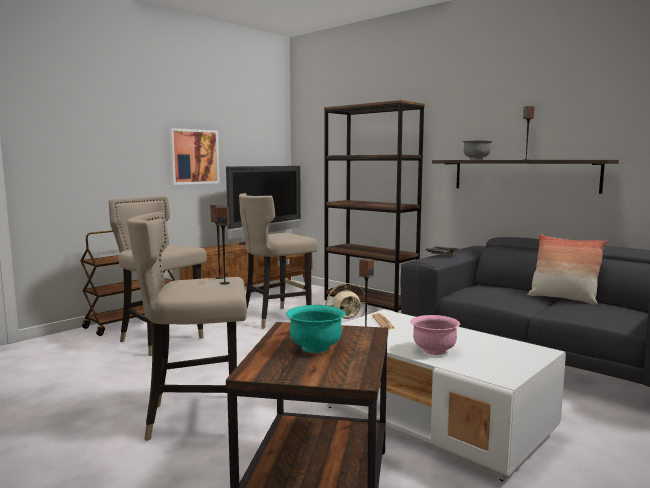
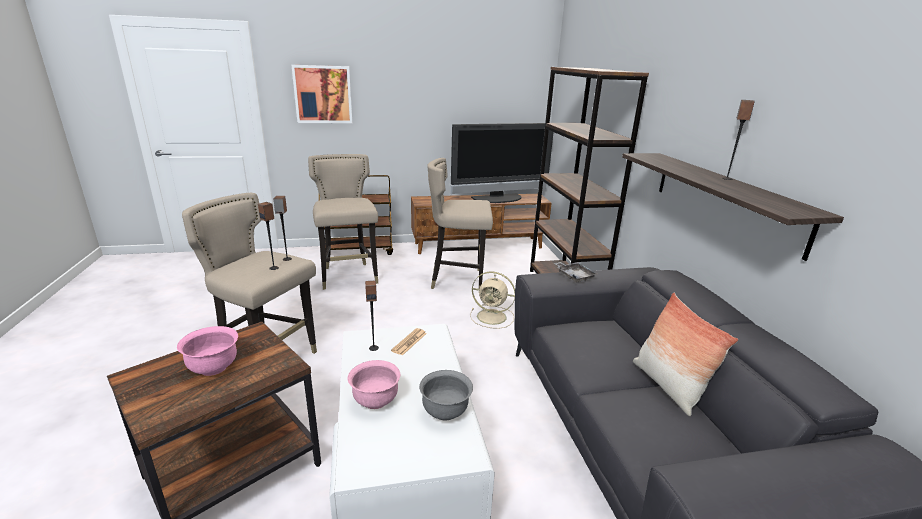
camera: 35 degrees right, 15 degrees up
picture [169,128,220,185] -> picture moved to [291,65,352,123]
turquoise bowl [286,305,345,353] -> pink bowl [177,326,238,376]
grey bowl [462,140,493,160] -> grey bowl moved to [419,370,473,421]

